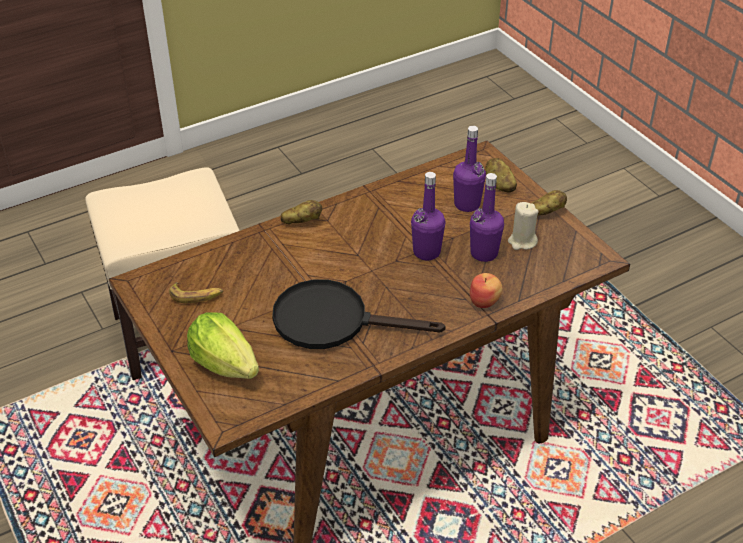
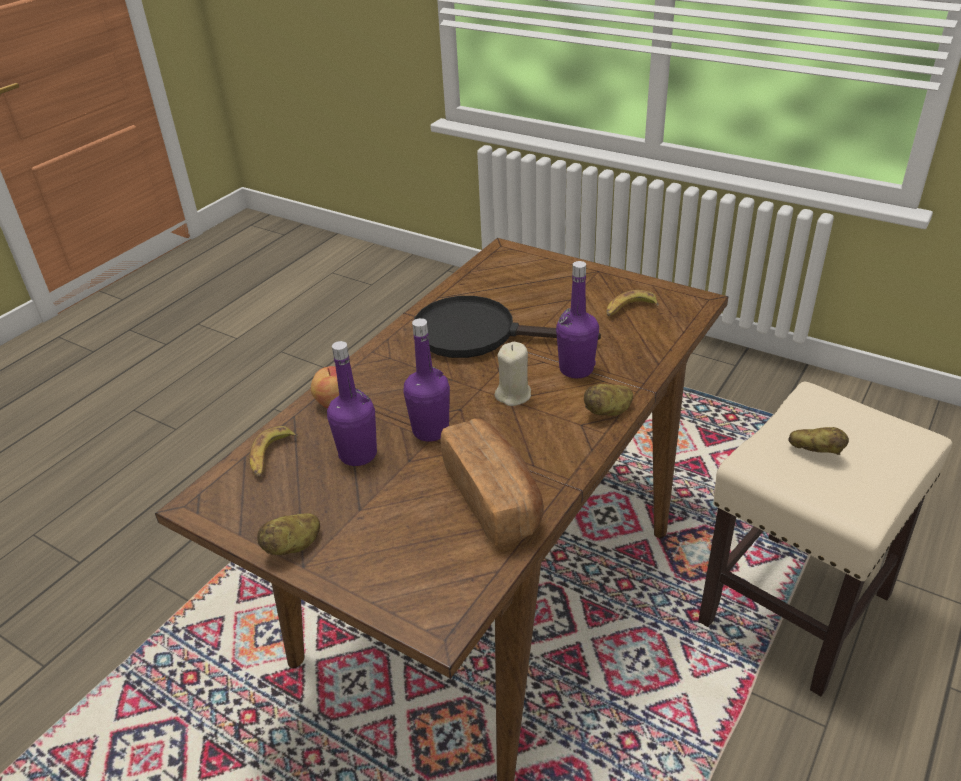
camera: 155 degrees right, 5 degrees down
lettuce [187,312,259,379] -> none
black frying pan [272,279,446,349] -> black frying pan turned 150 degrees counterclockwise [414,296,601,358]
purple bottle [453,126,486,212] -> purple bottle moved to [556,261,599,378]
potato [485,158,517,192] -> potato moved to [788,427,849,455]
beige candle [508,202,538,250] -> beige candle moved to [494,342,531,406]
none -> banana [250,426,298,478]
none -> bread [441,418,544,546]

